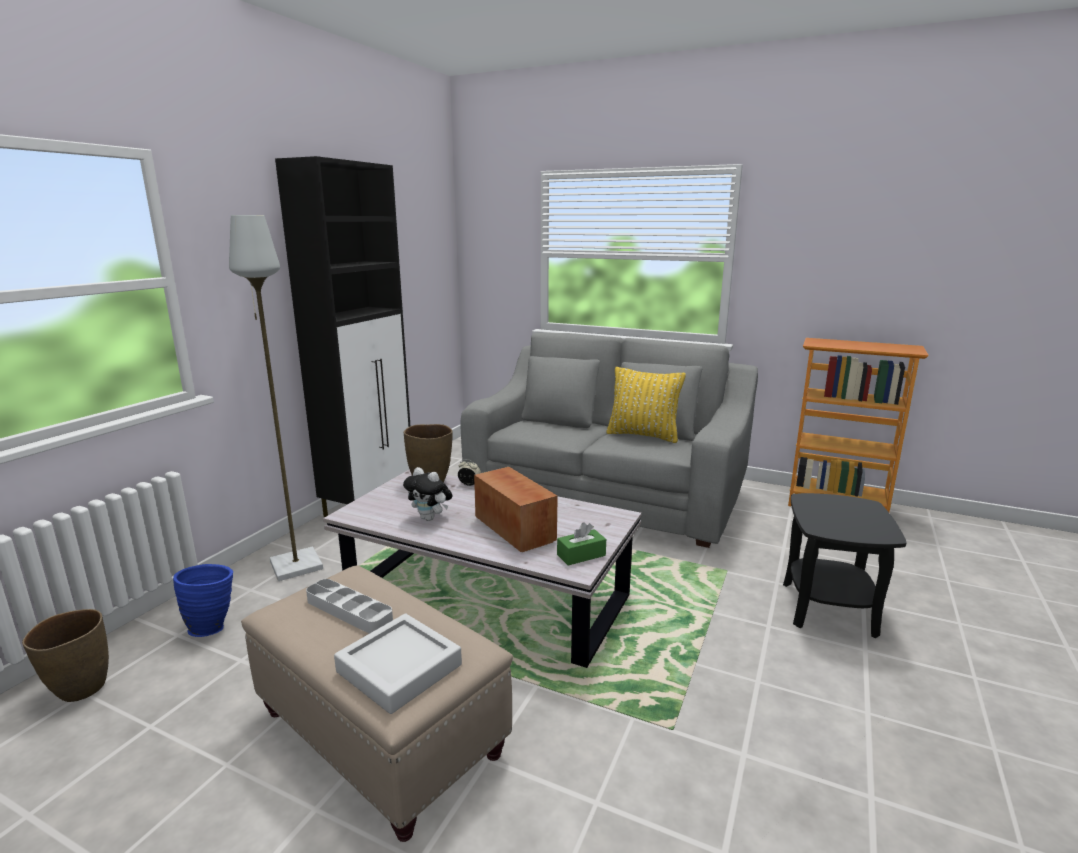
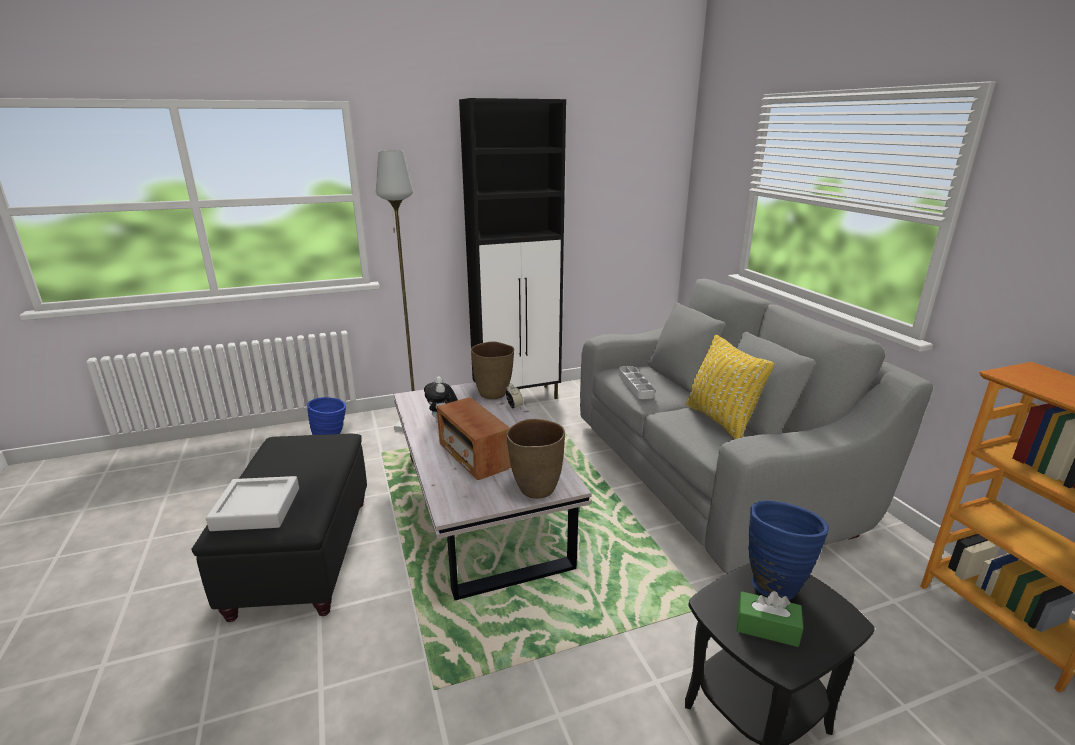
camera: 45 degrees right, 5 degrees up
brown vase [22,609,109,702] -> brown vase moved to [506,419,565,499]
beige ottoman [241,565,513,842] -> black ottoman [191,433,367,622]
grey tray [306,579,393,634] -> grey tray moved to [619,366,655,399]
radio [474,467,558,552] -> radio turned 135 degrees clockwise [437,397,511,480]
green tissue box [557,522,606,565] -> green tissue box moved to [737,591,803,647]
none -> blue vase [748,500,829,600]

